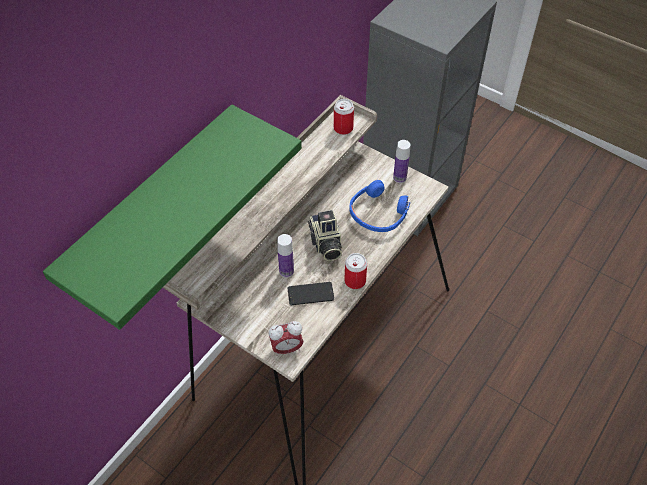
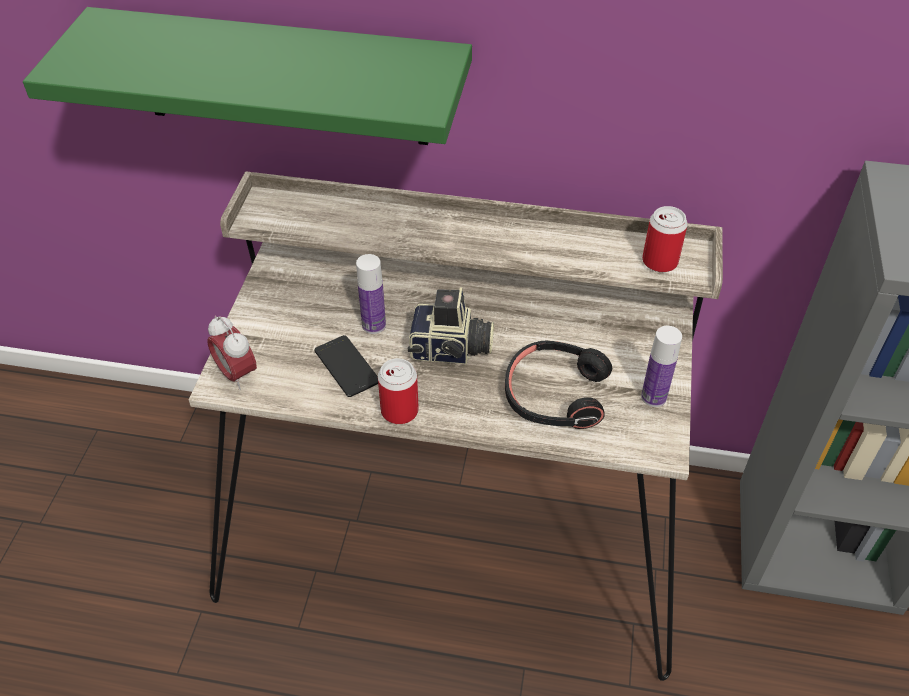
camera: 65 degrees right, 5 degrees down
camera [308,210,342,261] -> camera turned 135 degrees counterclockwise [408,287,494,364]
blue headphones [349,180,410,232] -> black headphones [505,341,612,429]

